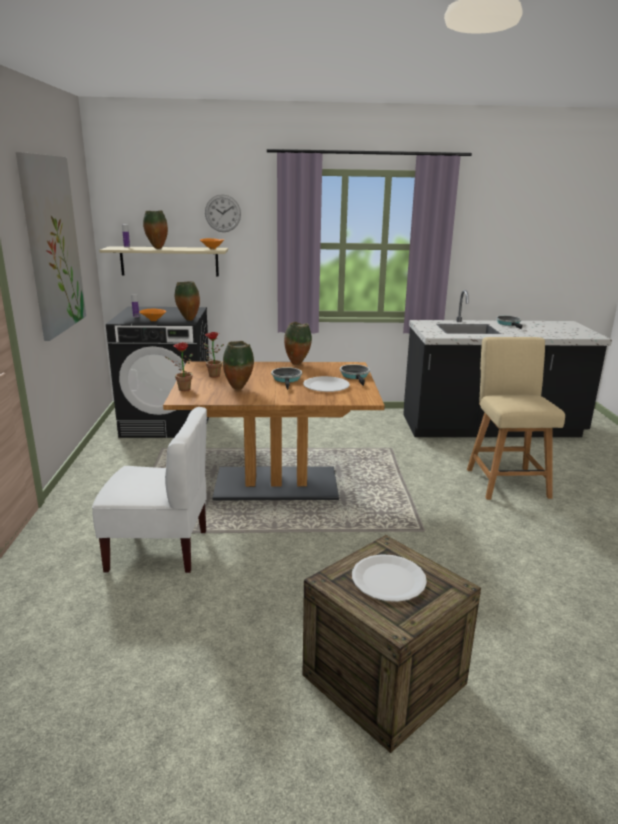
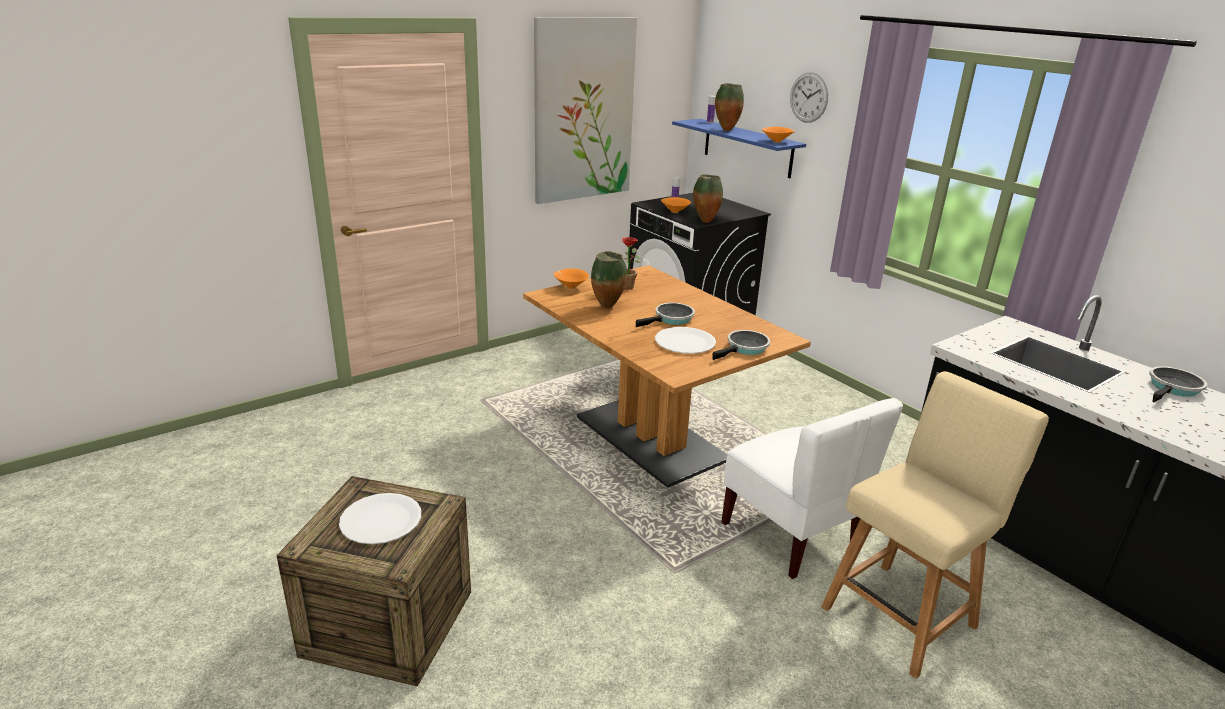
camera: 55 degrees right, 5 degrees up
white chair [92,407,207,573] -> white chair moved to [721,398,903,579]
beige shelf [99,246,228,277] -> blue shelf [672,119,806,178]
potted plant [166,342,193,391] -> orange bowl [554,268,589,289]
vase [284,322,312,365] -> none

